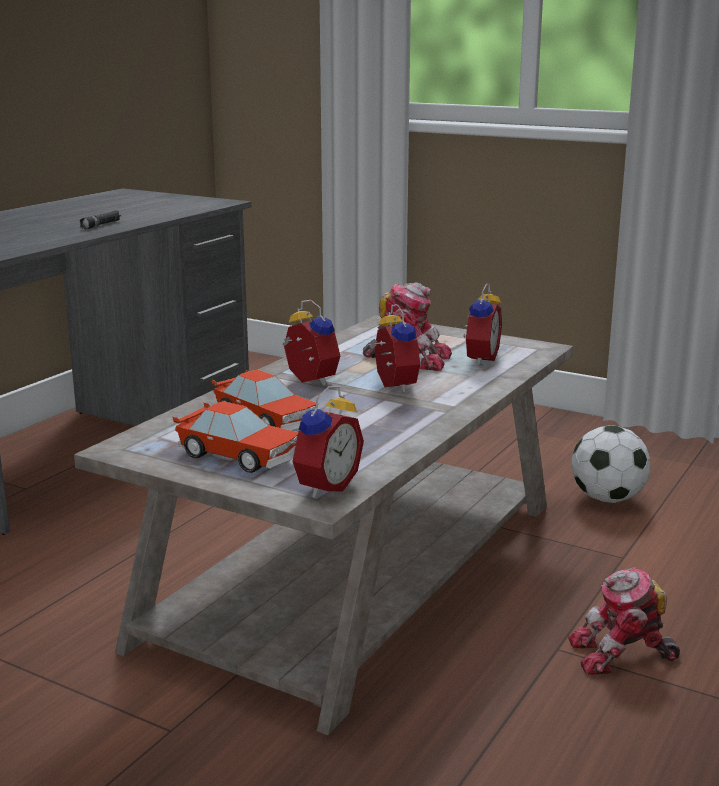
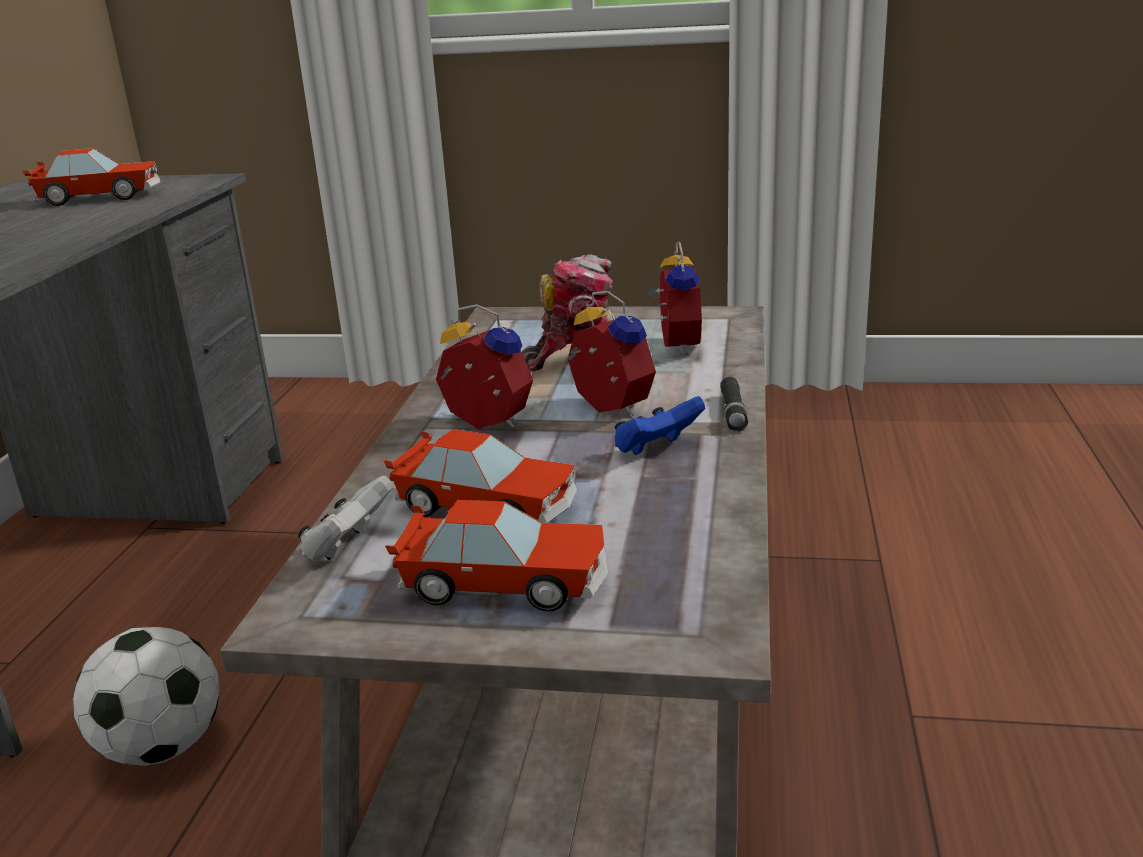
camera: 20 degrees left, 5 degrees up
black flashlight [80,210,121,230] -> black flashlight moved to [720,377,748,432]
alarm clock [292,386,364,498] -> none
toy robot [568,567,680,675] -> none
football [572,425,650,503] -> football moved to [73,627,219,766]
none -> toy car [22,148,160,206]
none -> white game controller [298,476,393,561]
none -> blue game controller [614,396,705,455]

